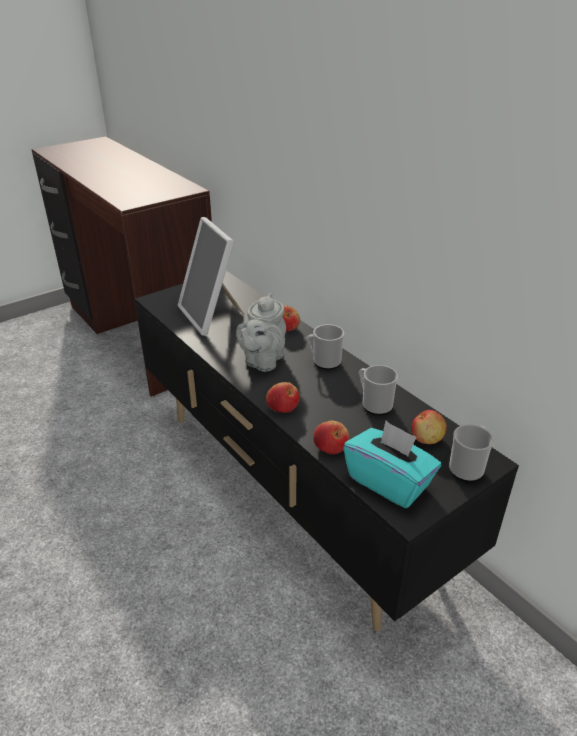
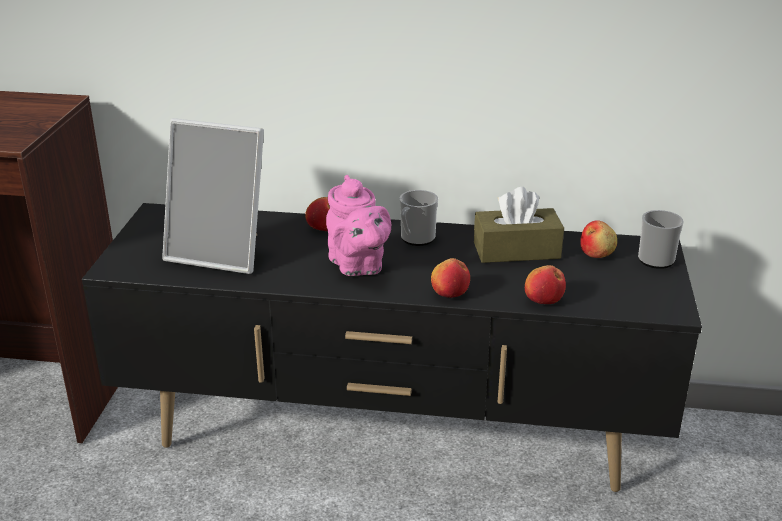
camera: 45 degrees left, 5 degrees down
grey teapot [236,293,286,372] -> pink teapot [326,175,391,276]
turquoise tissue box [343,421,441,508] -> none
mug [359,365,398,415] -> brown tissue box [474,187,564,263]

